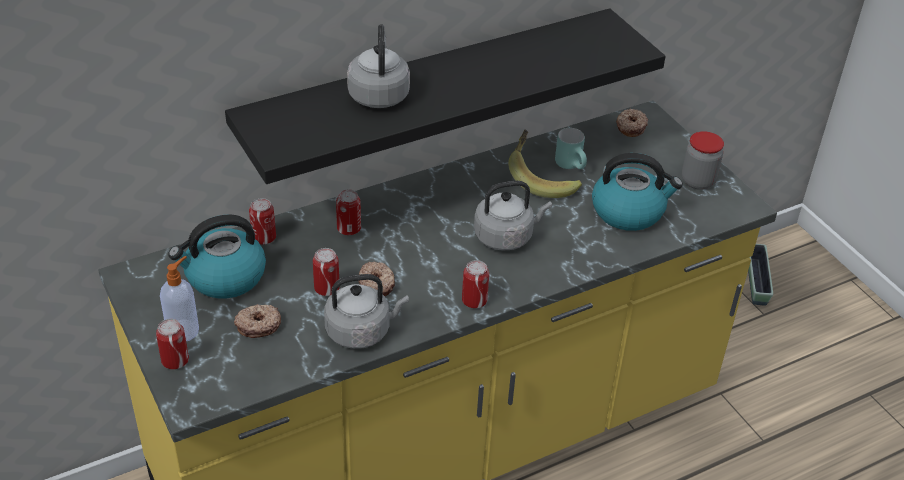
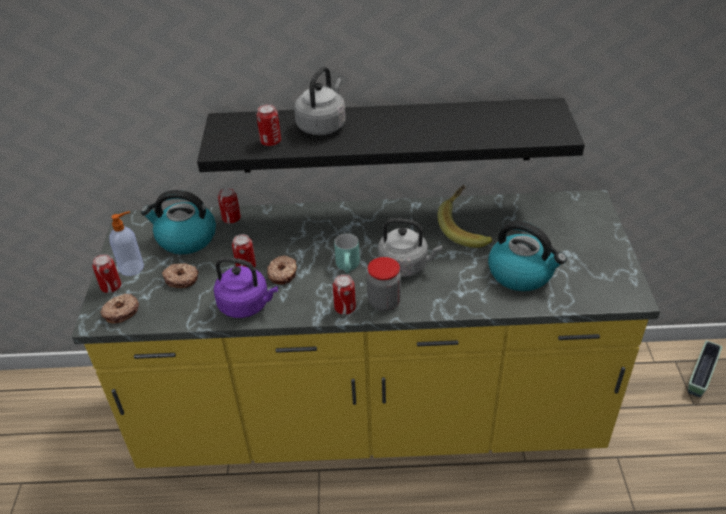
camera: 30 degrees right, 0 degrees up
grey kettle [324,274,409,349] -> purple kettle [214,257,278,318]
can [336,189,361,235] -> can moved to [256,104,281,146]
turquoise mug [555,128,587,169] -> turquoise mug moved to [334,234,360,273]
donut [616,109,648,137] -> donut moved to [100,294,139,323]
jar [682,131,724,190] -> jar moved to [367,257,401,311]

